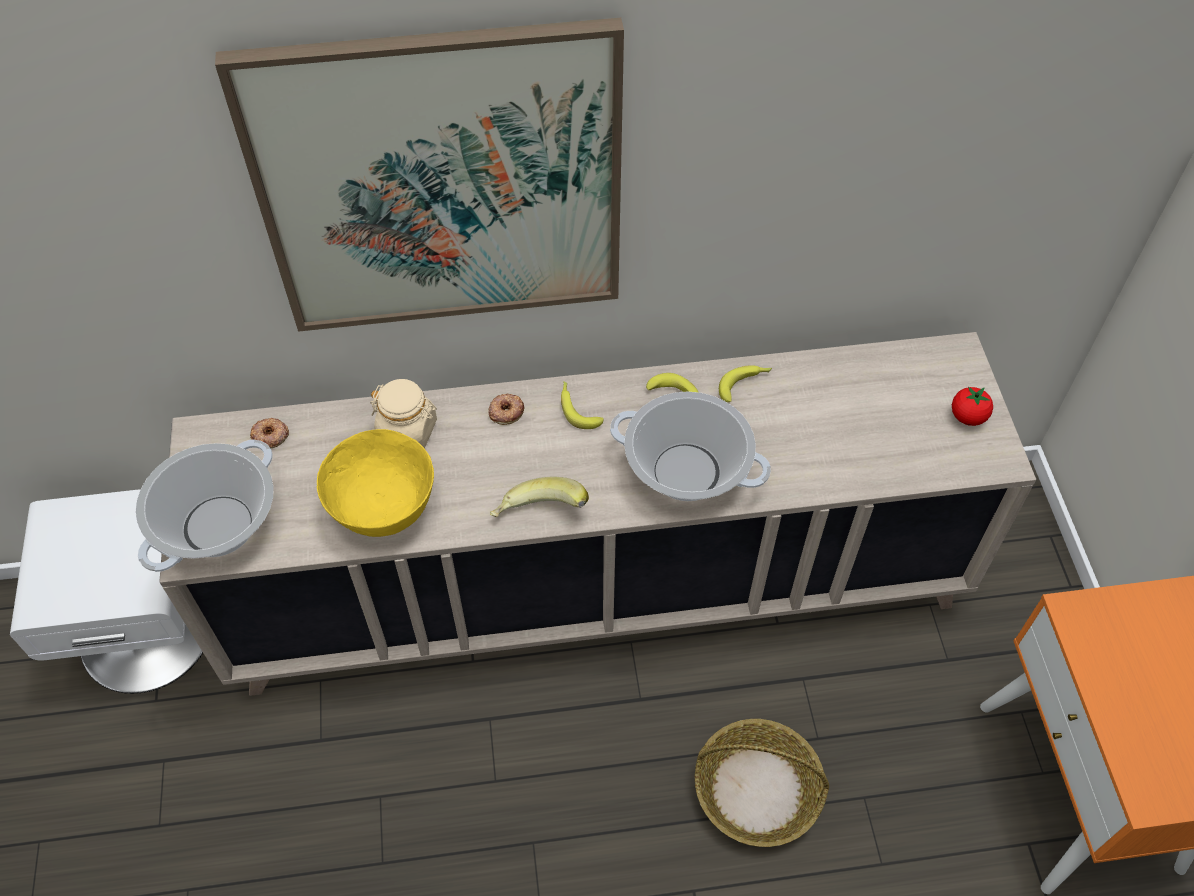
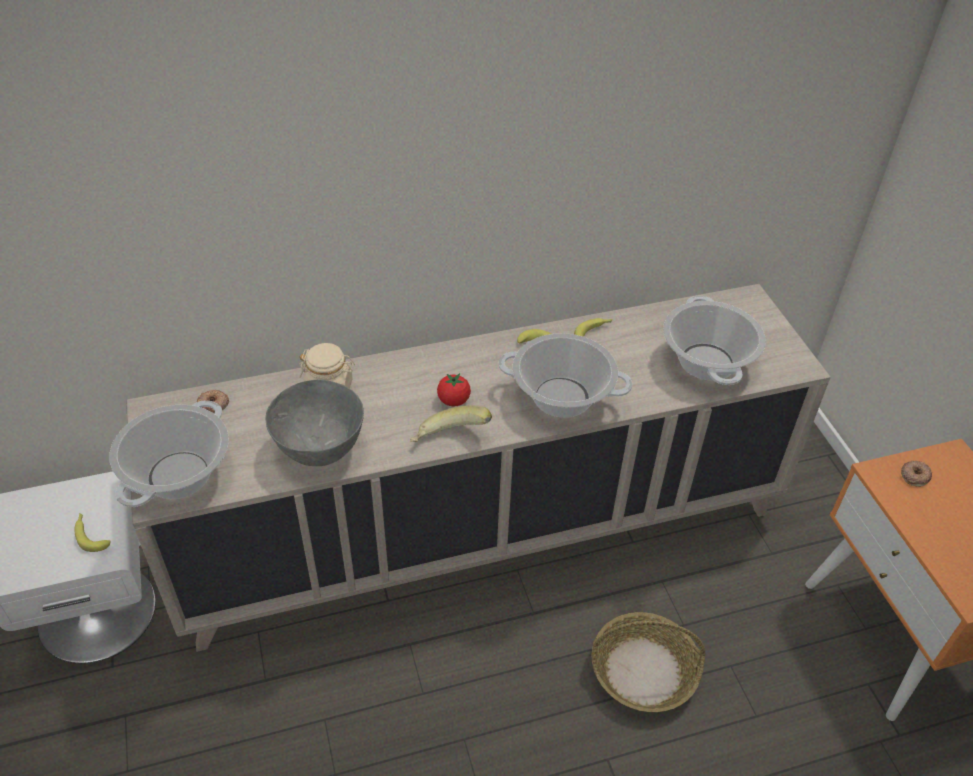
camera: 10 degrees left, 10 degrees down
picture [215,18,624,332] -> none
yellow bowl [317,429,434,537] -> grey bowl [265,380,364,466]
donut [488,394,524,425] -> donut moved to [901,461,932,487]
banana [561,381,604,429] -> banana moved to [74,513,111,552]
tomato [952,387,993,426] -> tomato moved to [437,373,471,406]
none -> cooking pot [663,296,766,385]

